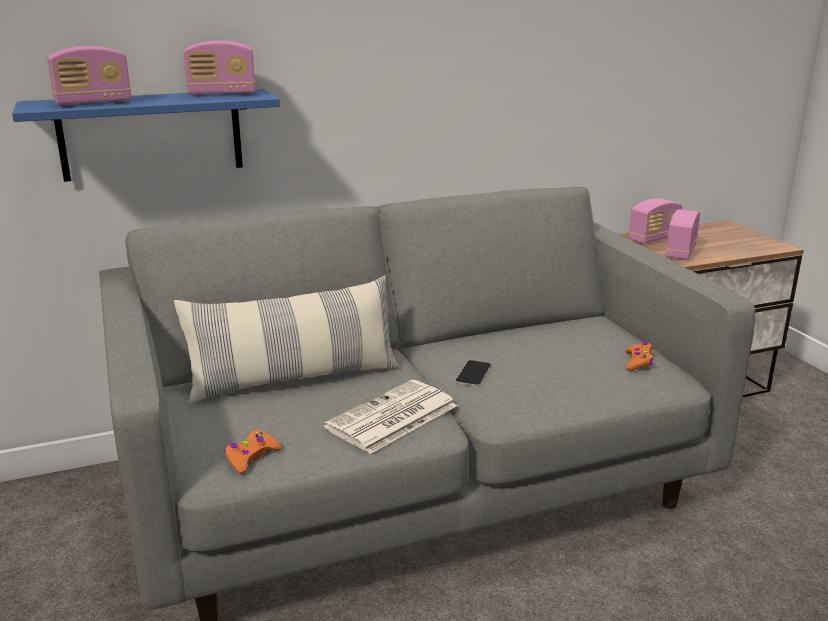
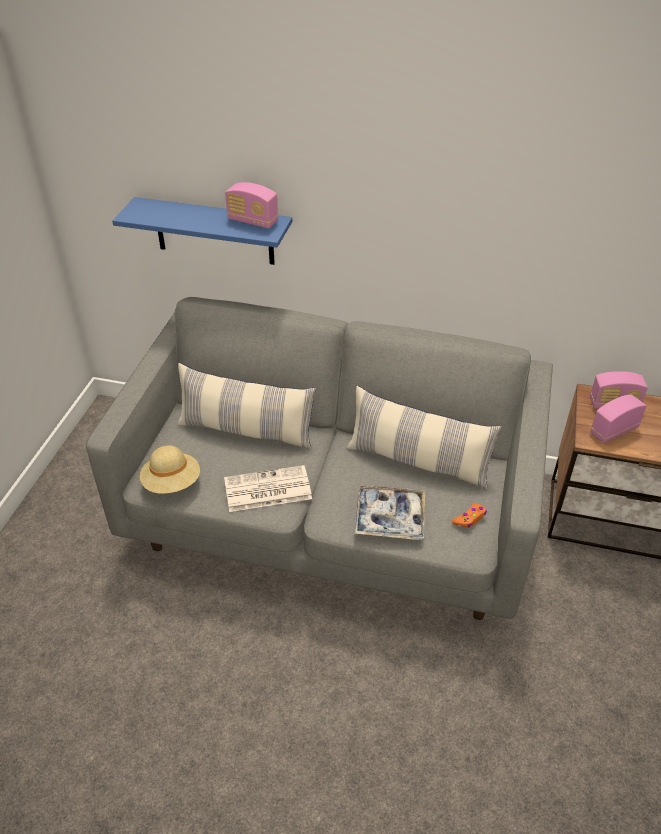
camera: 35 degrees right, 20 degrees up
radio [47,46,131,106] -> none
orange game controller [224,430,281,474] -> beige hat [140,445,200,494]
phone [455,360,491,386] -> none
none -> pillow [347,386,501,490]
none -> tray [354,485,425,540]

